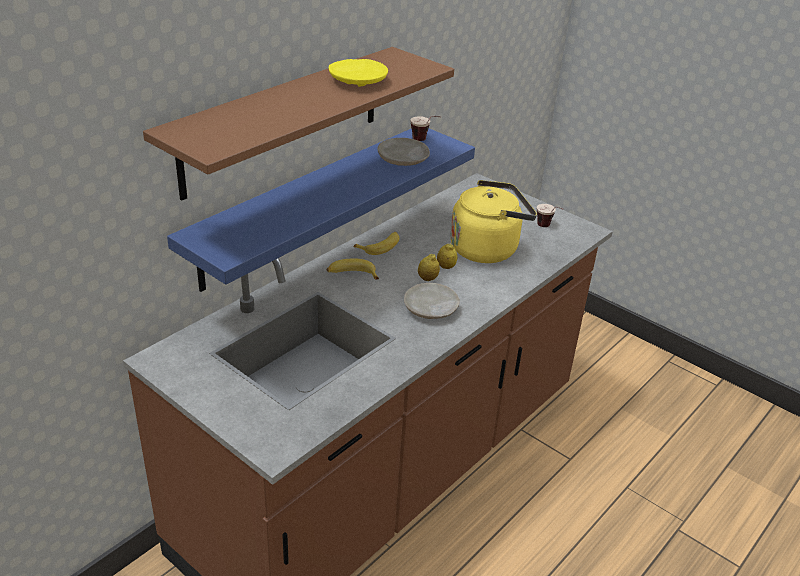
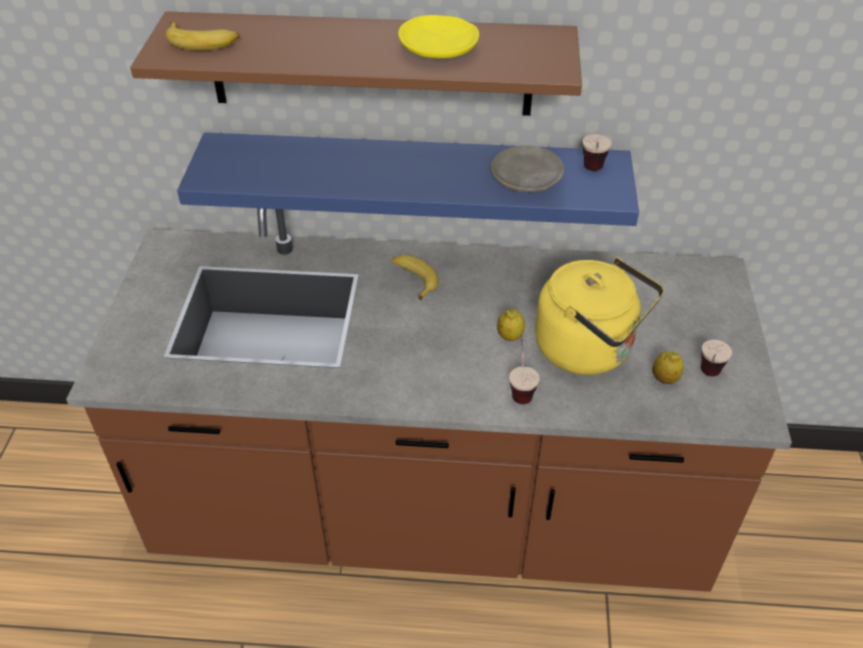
camera: 55 degrees right, 10 degrees up
banana [353,232,399,255] -> banana moved to [166,21,240,50]
beige plate [404,283,460,319] -> none
lemon [418,254,440,281] -> lemon moved to [652,351,684,384]
none -> cup [509,334,540,404]

